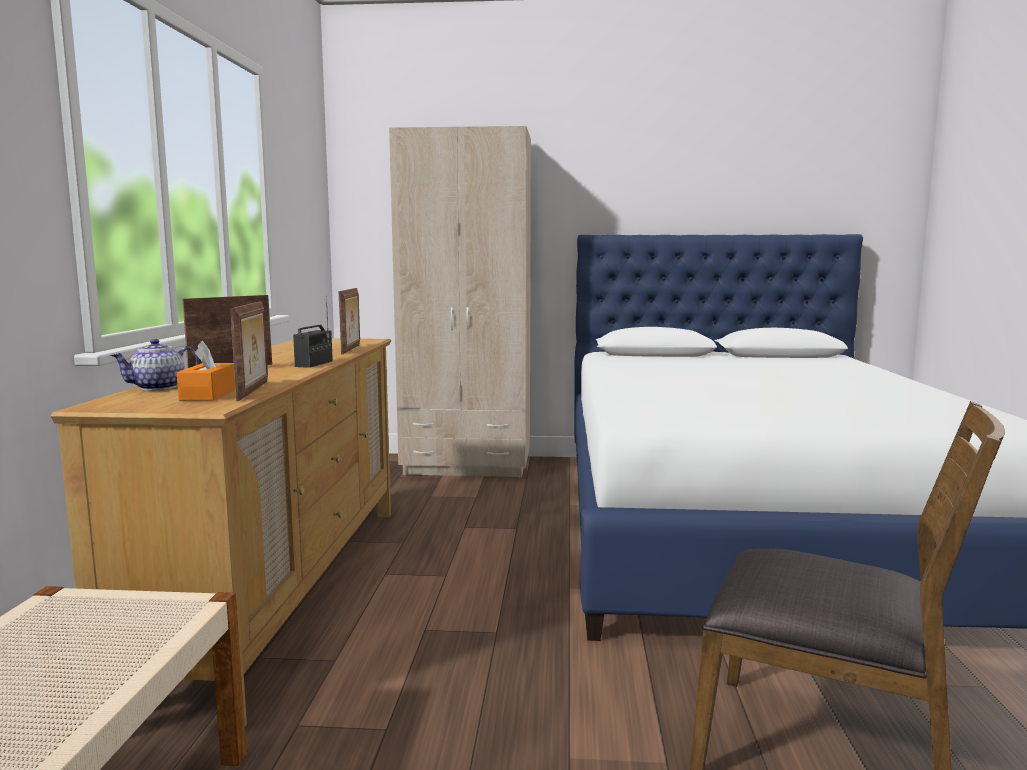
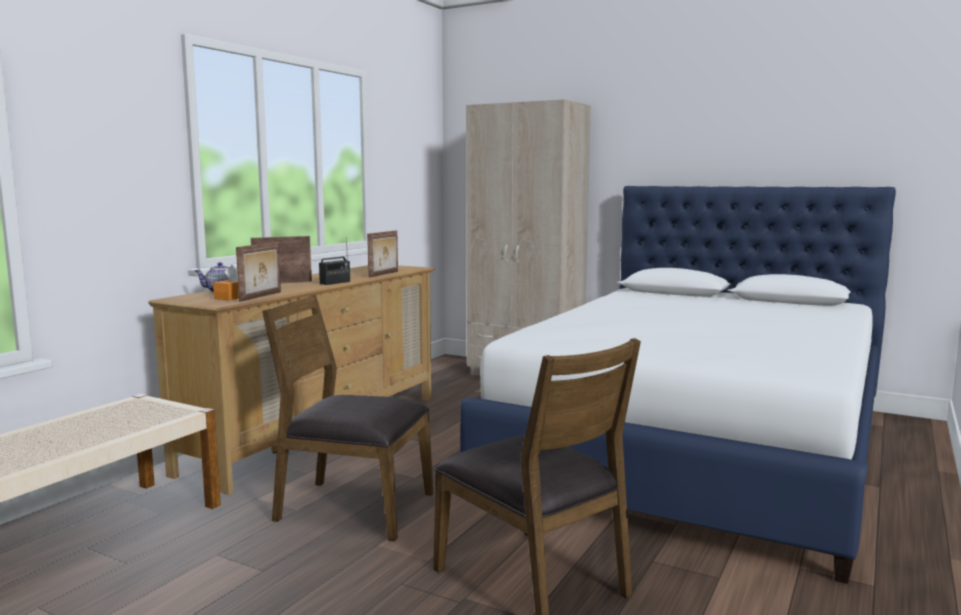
camera: 25 degrees right, 0 degrees up
none -> brown chair [262,294,433,542]

